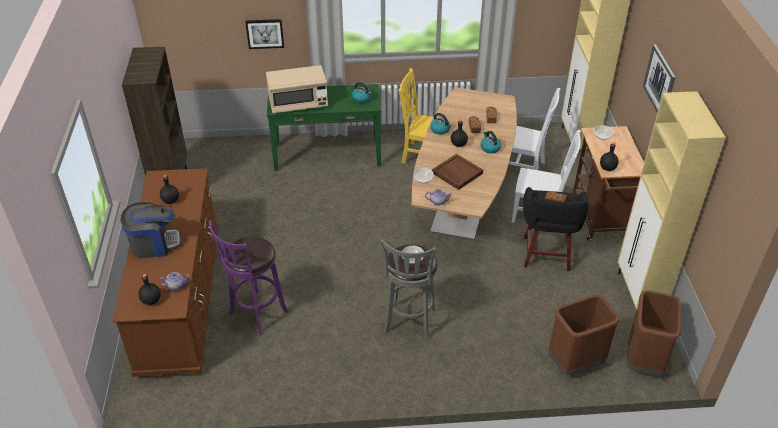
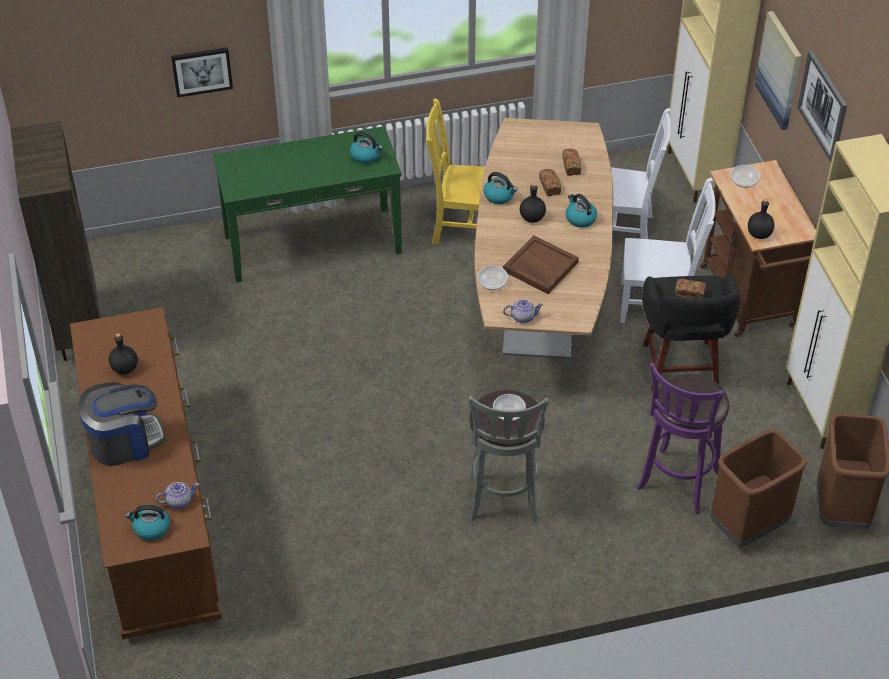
camera: 10 degrees left, 5 degrees up
black bottle [138,274,161,305] -> kettle [125,505,170,540]
purple stool [208,221,289,336] -> purple stool moved to [637,363,729,514]
beige microwave [266,65,328,113] -> none
none -> picture [755,11,801,130]

